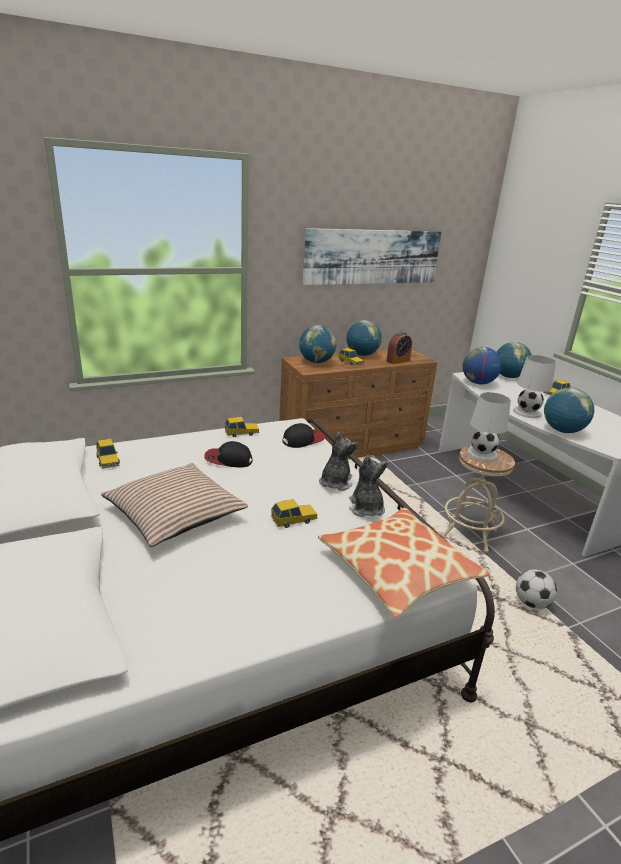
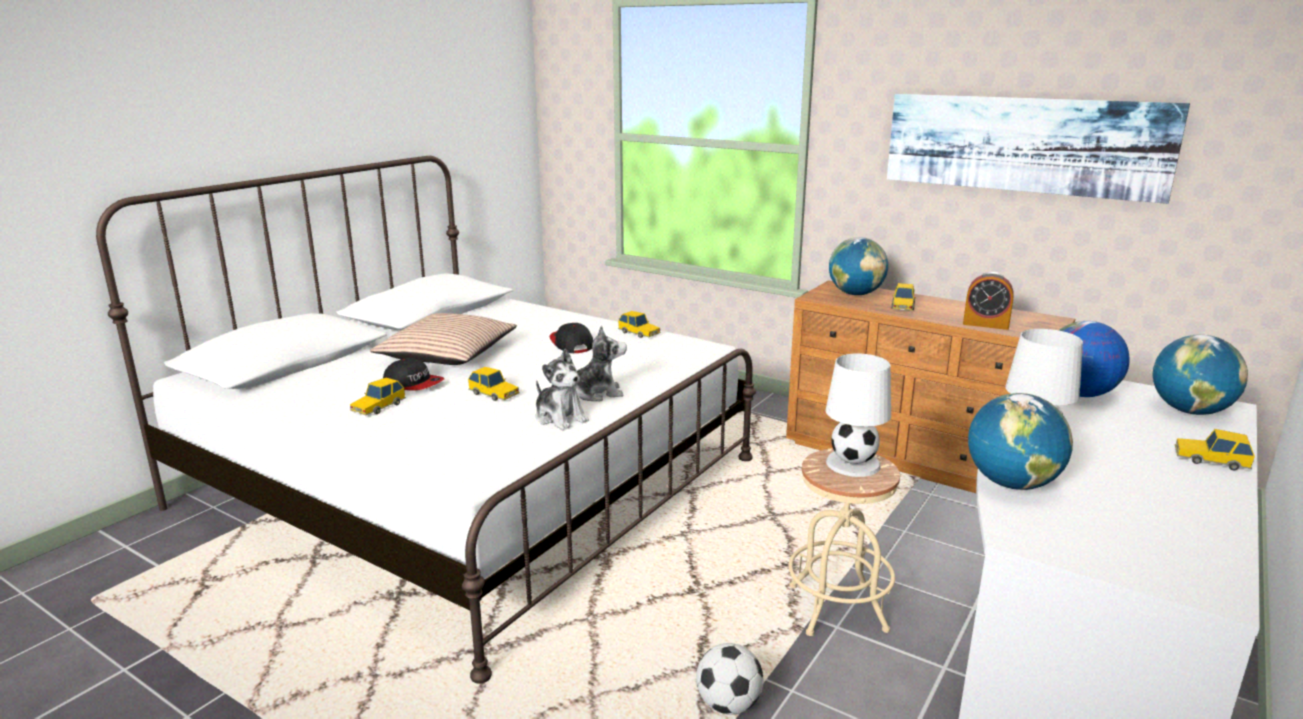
camera: 60 degrees right, 5 degrees down
toy car [96,439,120,469] -> toy car moved to [350,378,406,415]
cap [282,423,325,448] -> cap moved to [383,358,444,391]
pillow [318,507,490,618] -> none
globe [346,320,382,356] -> none
plush toy [349,455,388,517] -> plush toy turned 90 degrees clockwise [536,349,589,430]

